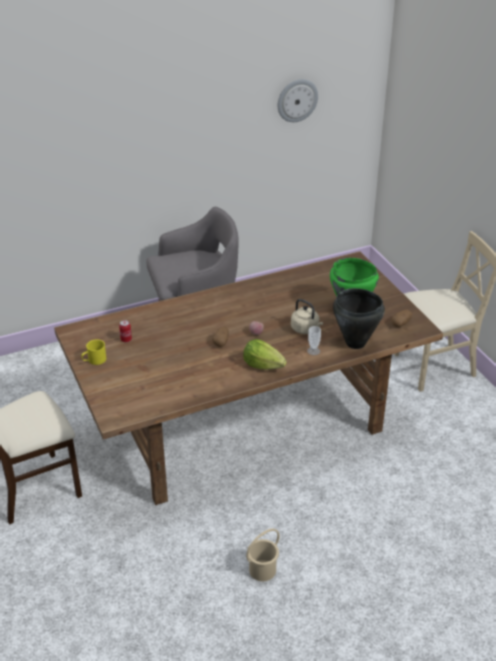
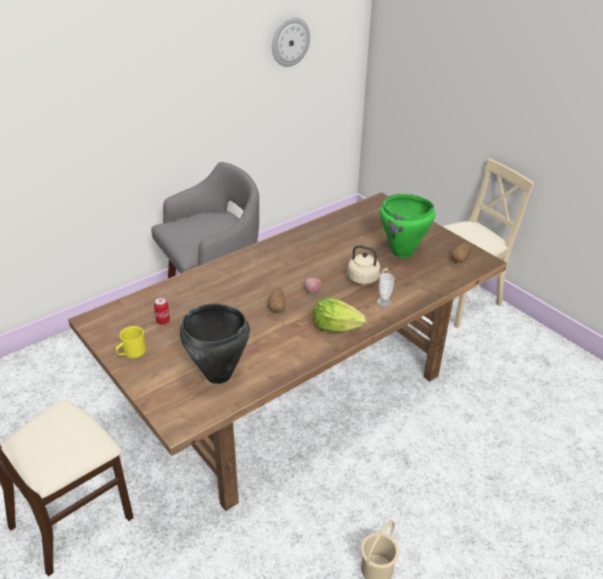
camera: 15 degrees left, 0 degrees up
black cooking pot [333,288,385,349] -> black cooking pot moved to [180,304,250,384]

